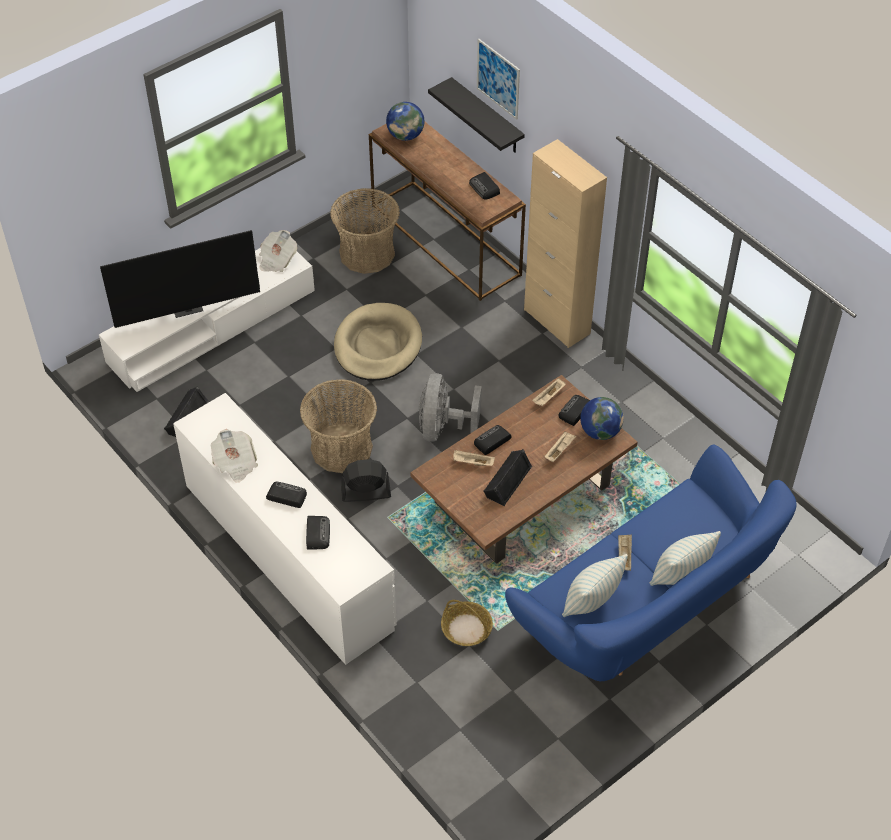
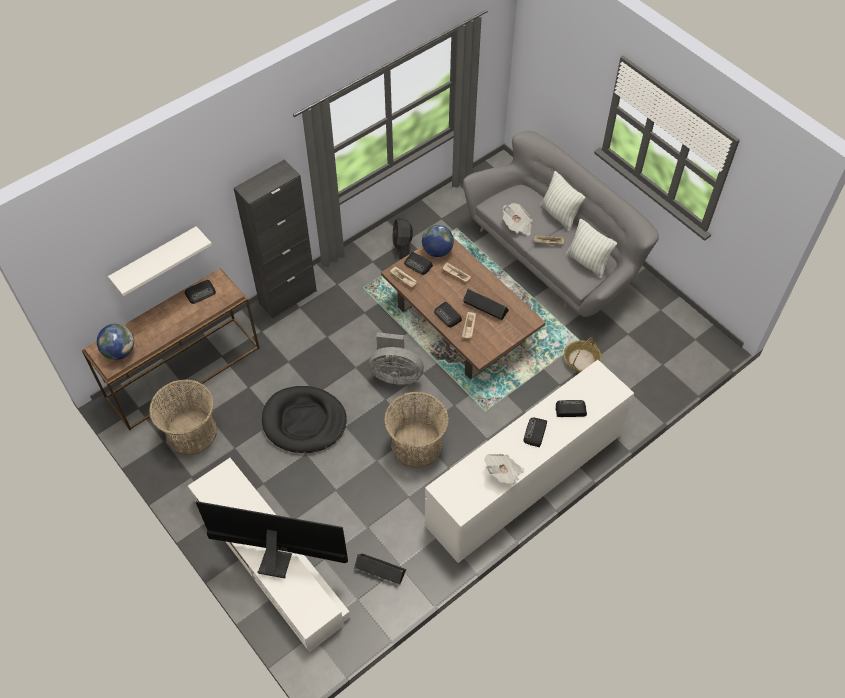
camera: 90 degrees left, 5 degrees up
television [100,230,260,328] -> television turned 60 degrees counterclockwise [196,501,348,578]
newspaper [259,230,297,272] -> newspaper moved to [503,203,533,235]
beige dog bed [334,303,422,381] -> black dog bed [262,386,347,453]
black fan [341,459,391,502] -> black fan moved to [392,218,413,259]
black shelf [428,77,525,152] -> white shelf [108,226,212,296]
picture [477,39,520,120] -> none
blue sofa [505,444,797,681] -> grey sofa [463,131,659,317]
beige cabinet [524,139,607,348] -> black cabinet [234,159,317,318]

